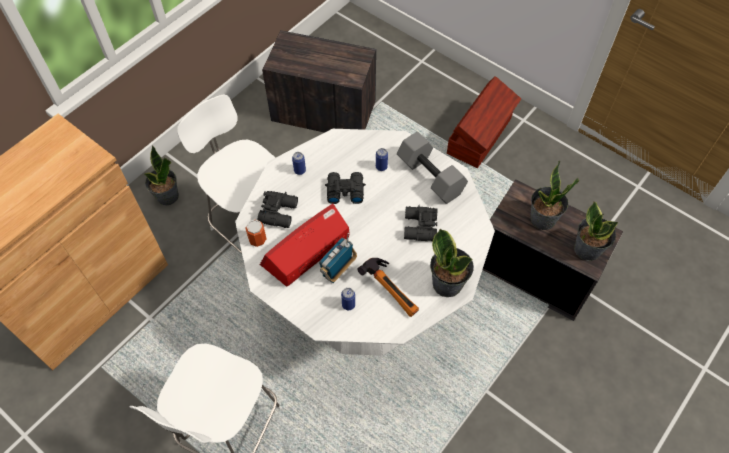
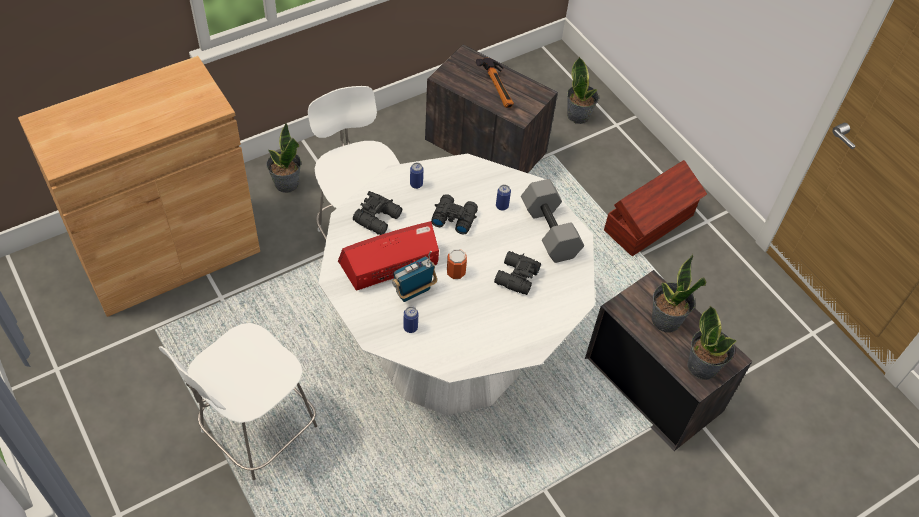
camera: 15 degrees right, 5 degrees down
can [245,219,266,247] -> can moved to [447,249,467,279]
hammer [357,258,419,317] -> hammer moved to [476,57,514,108]
potted plant [430,229,474,297] -> potted plant moved to [567,56,599,124]

